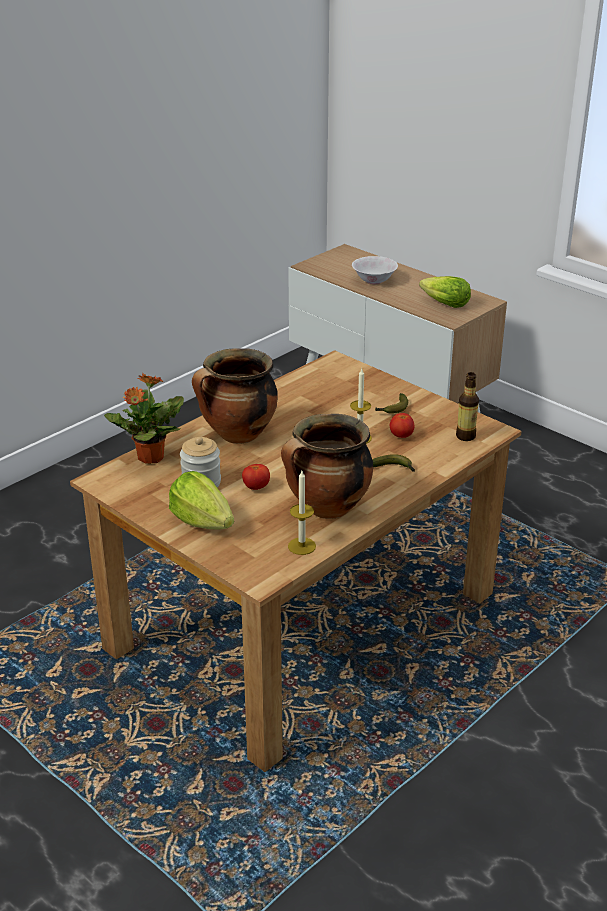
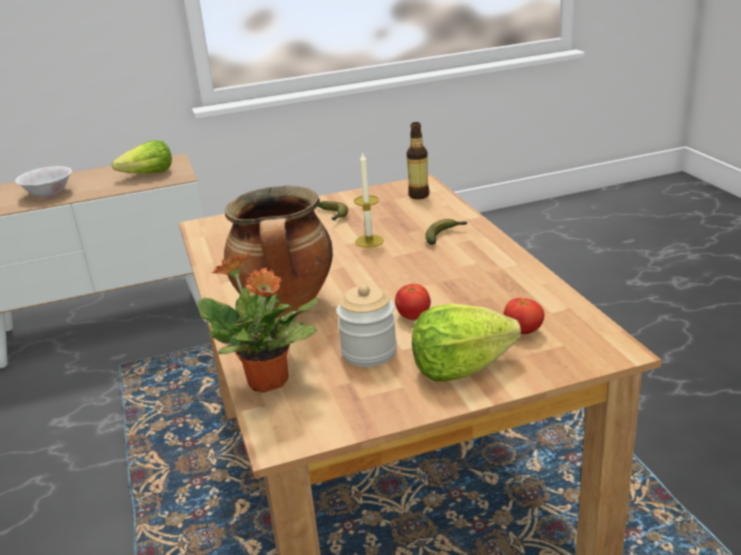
camera: 60 degrees left, 5 degrees down
cooking pot [281,414,373,519] -> none
candle [288,471,316,555] -> none
tomato [390,413,414,438] -> tomato moved to [503,298,544,334]

